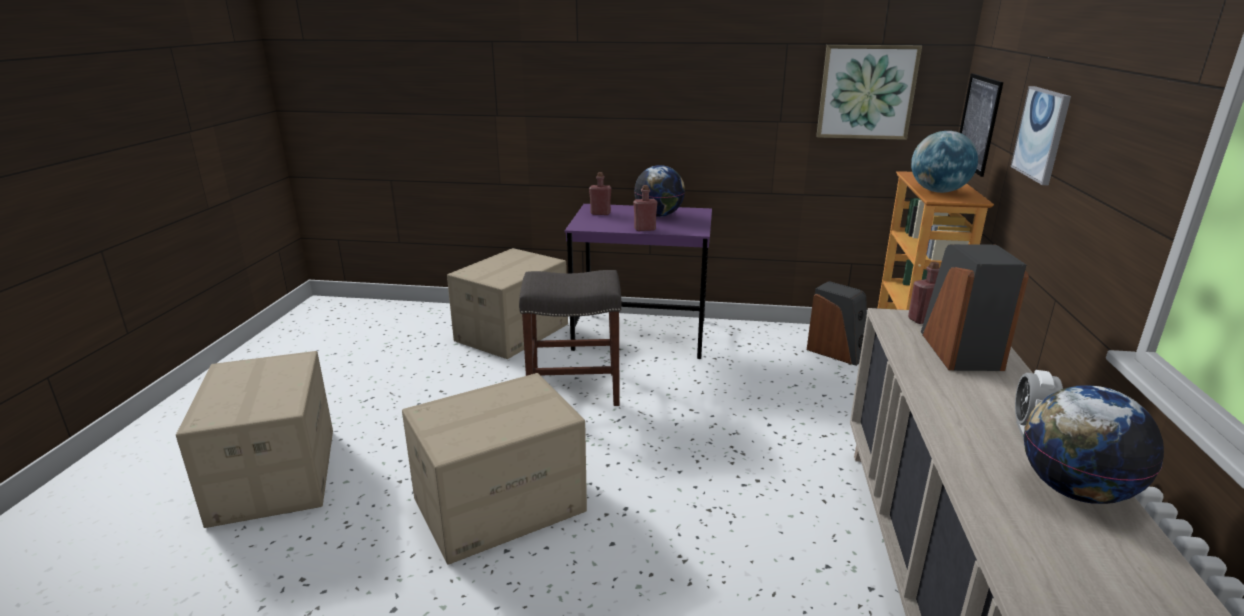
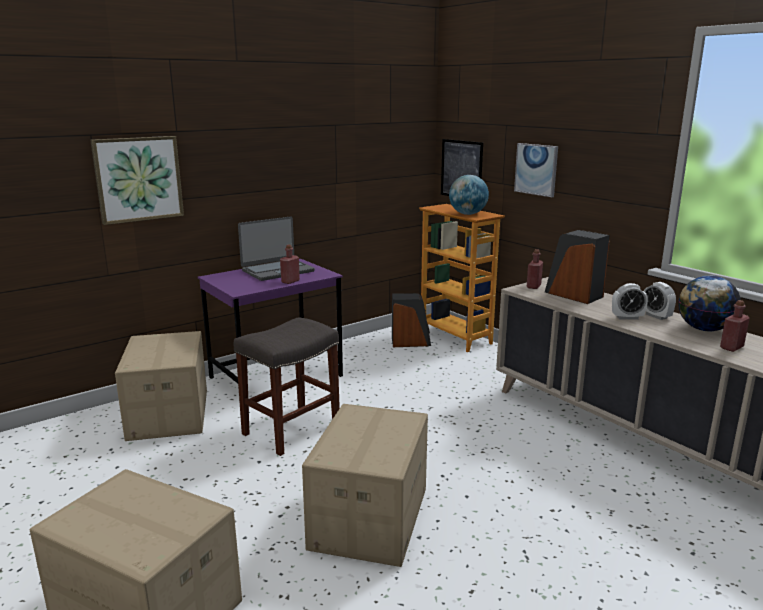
camera: 45 degrees left, 5 degrees down
red bottle [589,172,611,215] -> red bottle moved to [720,300,750,352]
globe [634,165,685,217] -> laptop [238,216,315,281]
picture [816,45,922,140] -> picture moved to [90,136,184,225]
none -> alarm clock [612,283,648,320]

